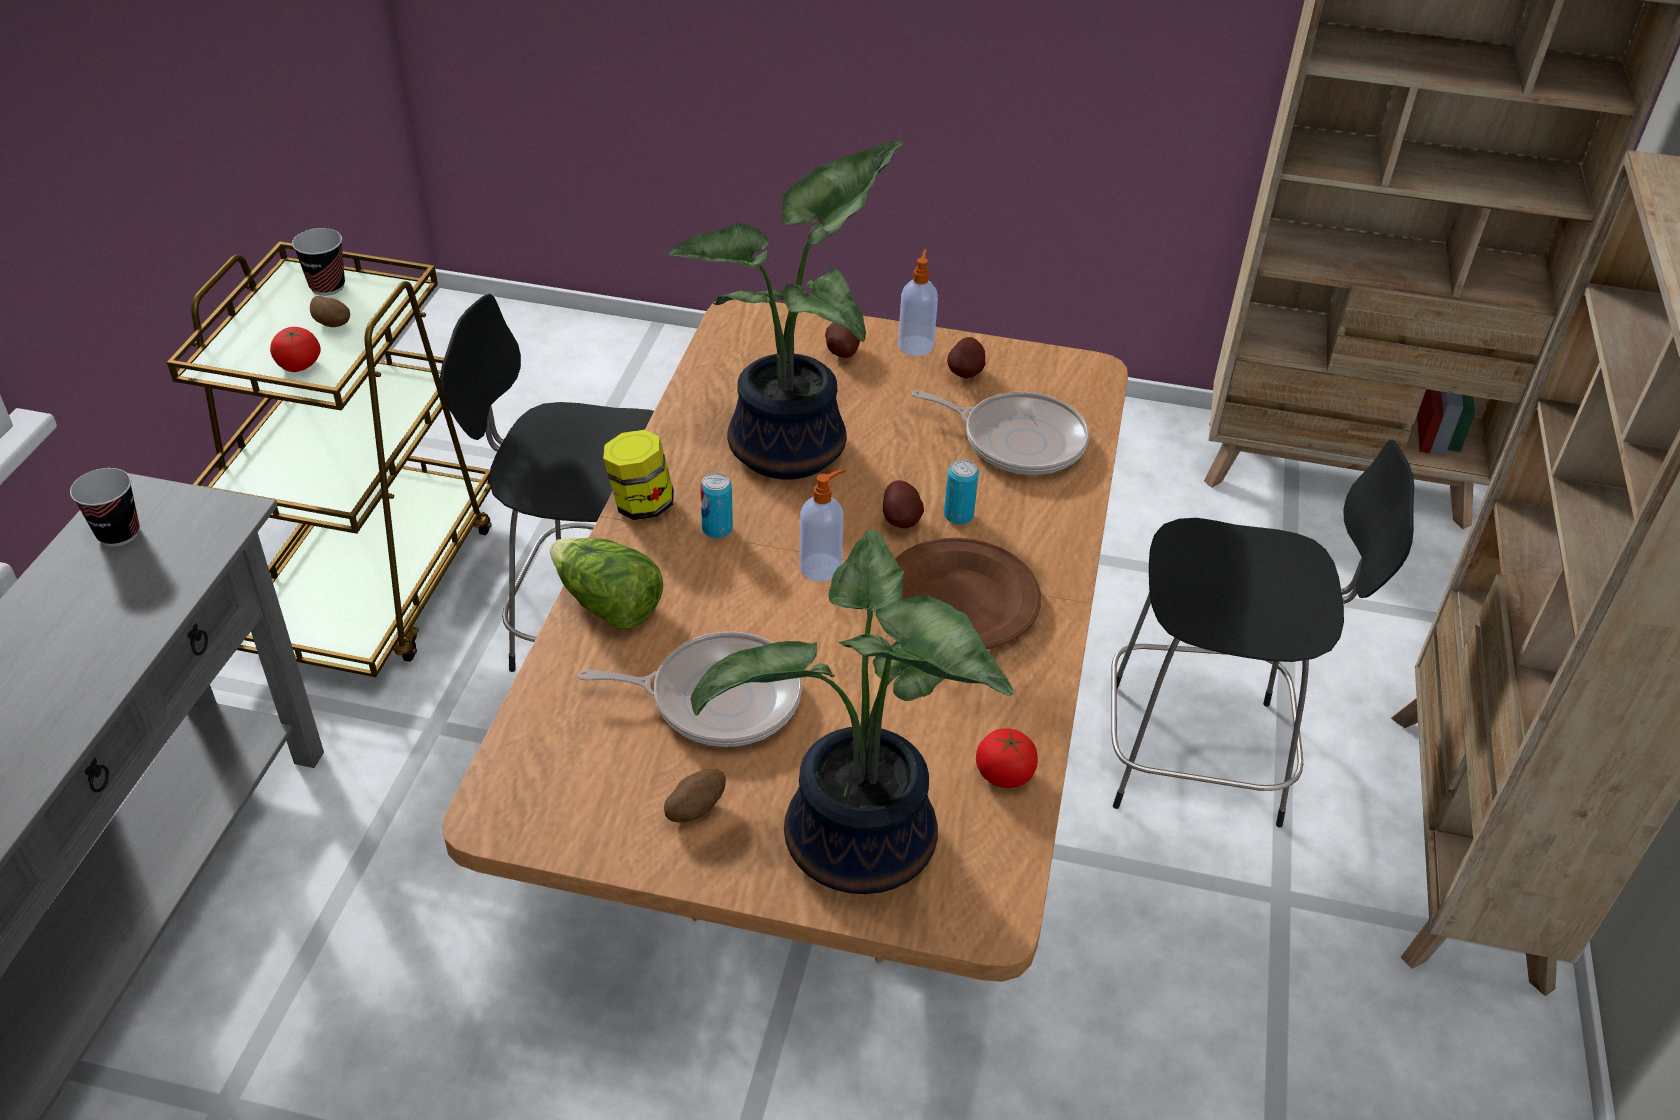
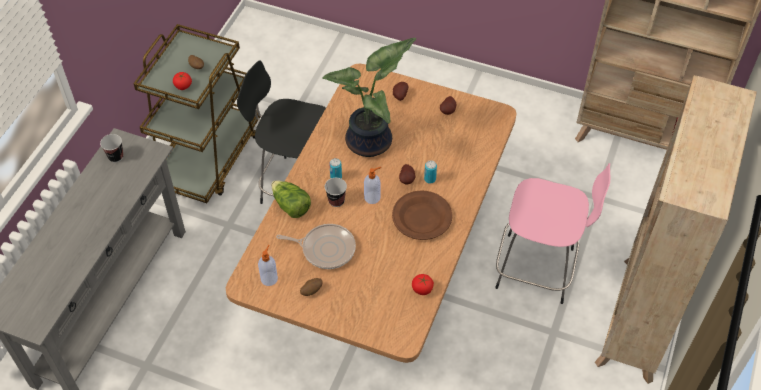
camera: 10 degrees right, 10 degrees up
cup [292,228,345,296] -> cup moved to [325,178,347,207]
jar [603,430,674,520] -> none
potted plant [690,530,1014,894] -> none
soap dispenser [898,249,938,356] -> soap dispenser moved to [258,245,278,286]
frying pan [912,390,1089,475] -> none
black stool [1111,439,1414,827] -> pink stool [495,163,611,304]

